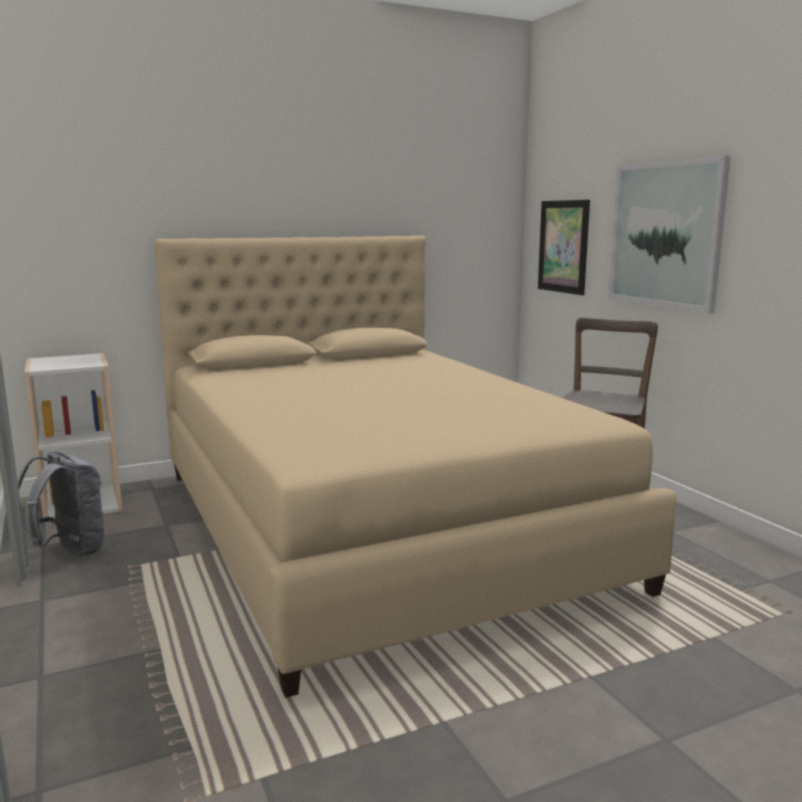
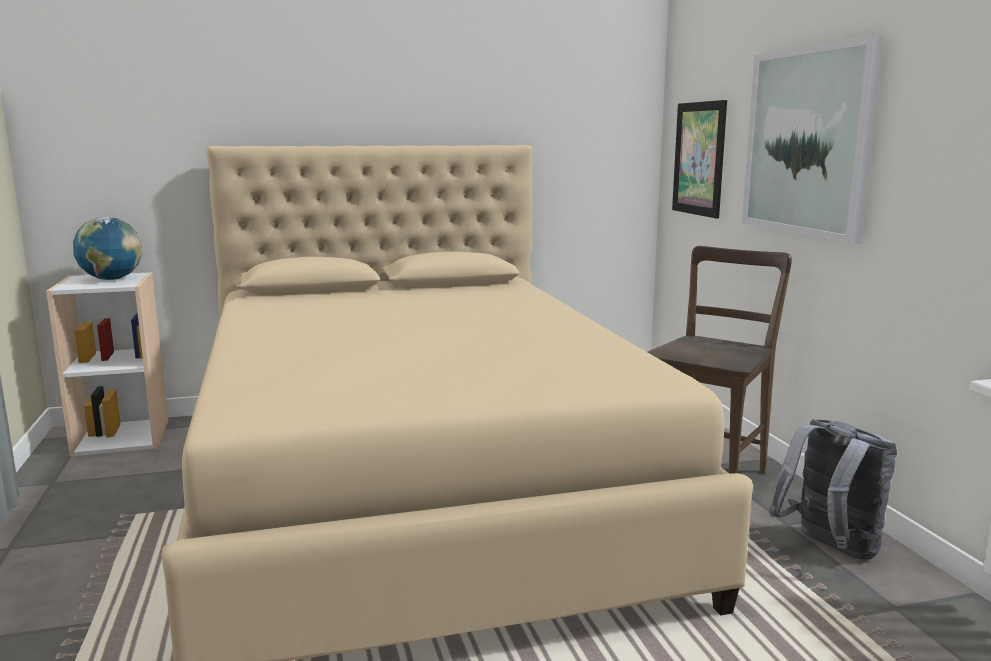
camera: 10 degrees right, 0 degrees up
grey backpack [18,452,105,557] -> grey backpack moved to [769,419,897,560]
none -> globe [73,217,142,280]

